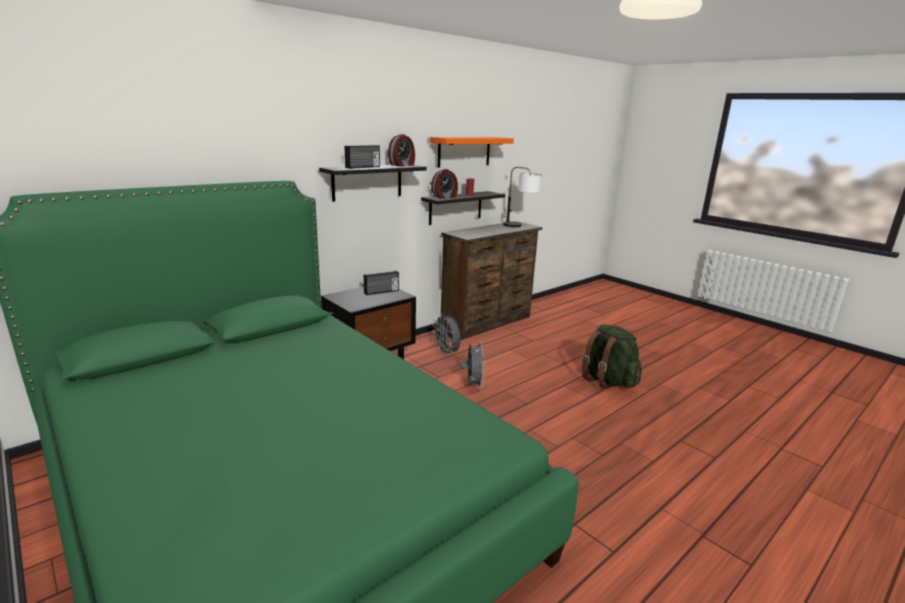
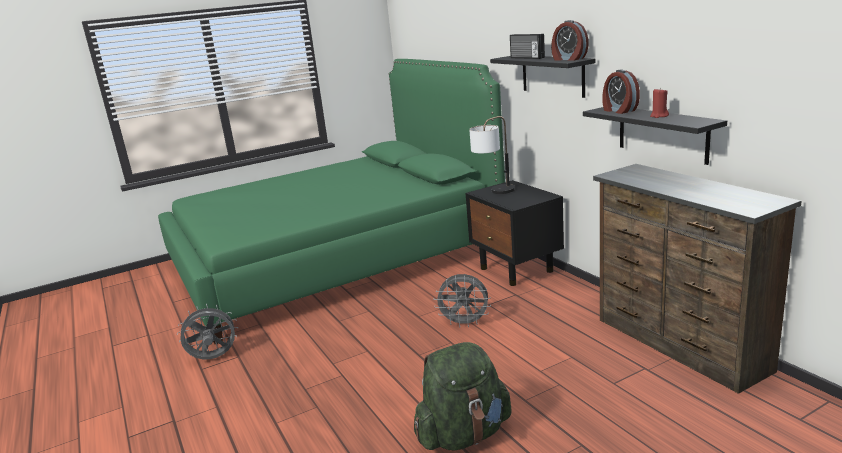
camera: 105 degrees right, 0 degrees up
radio [364,271,399,295] -> none
orange shelf [430,137,514,167] -> none
grey fan [432,314,461,356] -> grey fan moved to [177,304,238,359]
table lamp [503,167,542,227] -> table lamp moved to [469,116,515,194]

